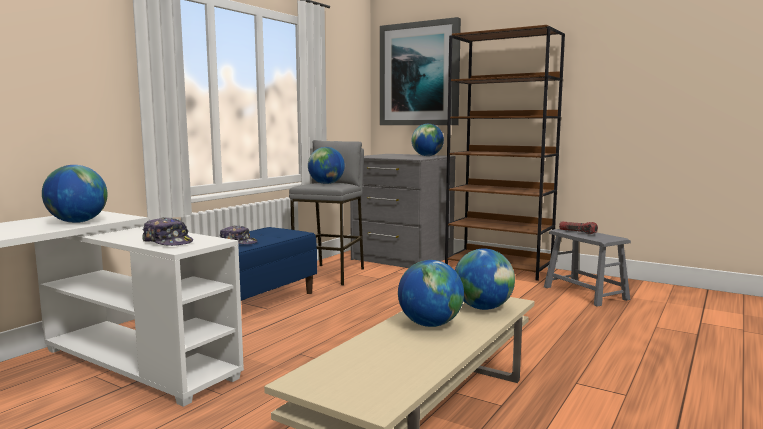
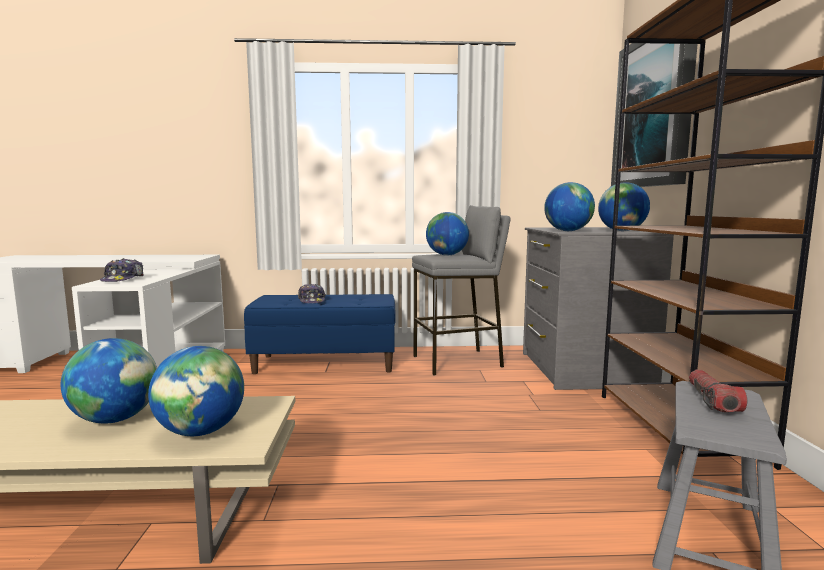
camera: 55 degrees right, 0 degrees up
globe [42,165,108,223] -> globe moved to [544,182,595,231]

